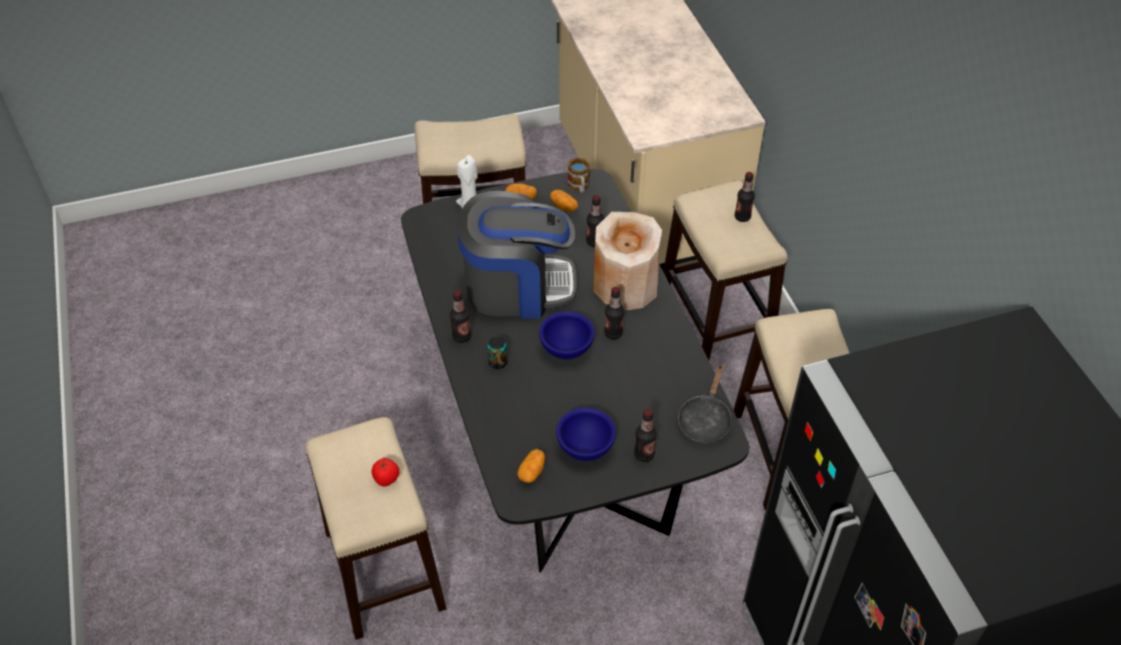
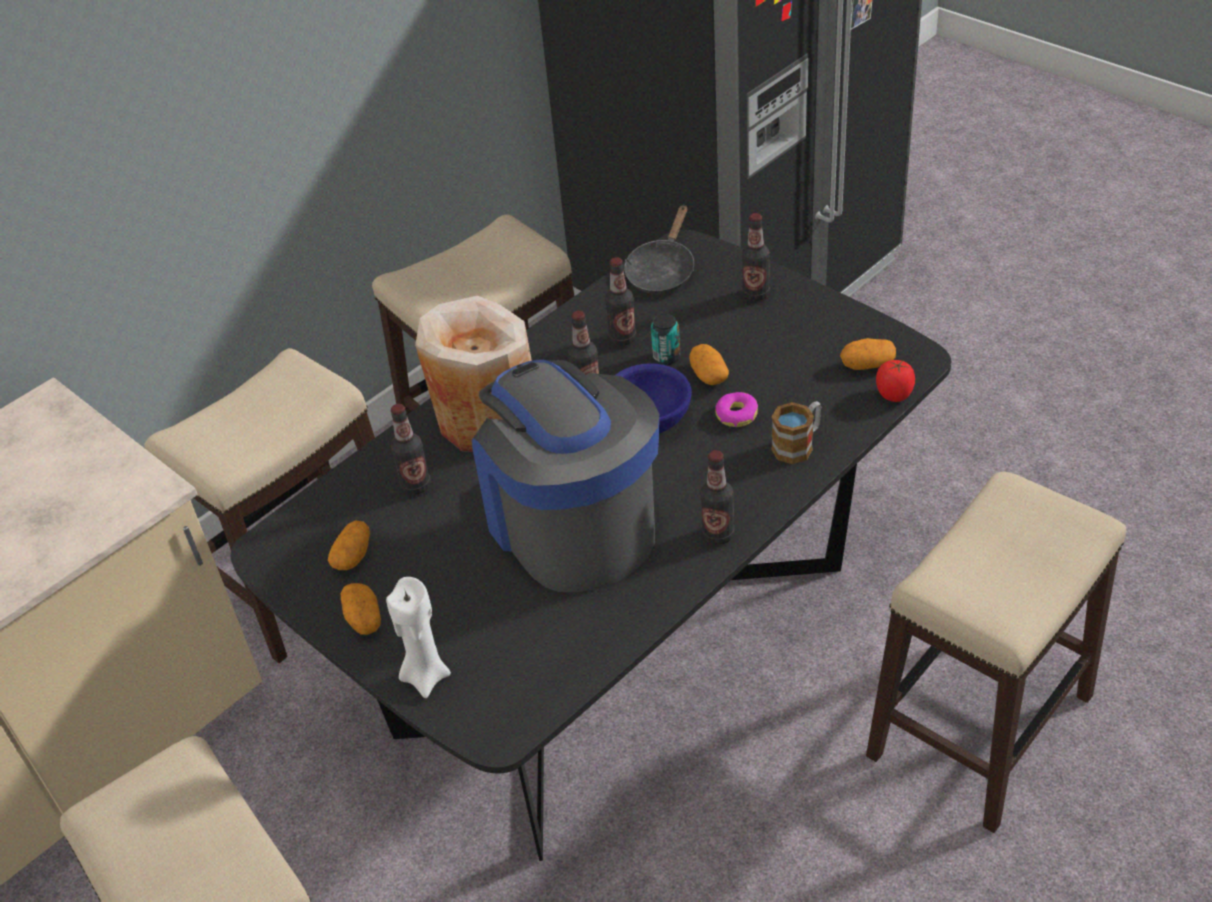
camera: 115 degrees left, 5 degrees down
tomato [371,458,399,487] -> tomato moved to [876,360,915,402]
can [488,337,507,369] -> can moved to [651,314,680,365]
blue bowl [556,407,616,461] -> none
mug [568,158,590,193] -> mug moved to [771,401,821,464]
black frying pan [678,364,732,443] -> black frying pan turned 120 degrees clockwise [624,205,694,294]
bottle [735,172,755,222] -> bottle moved to [605,257,636,346]
none -> potato [689,344,729,385]
none -> donut [715,392,758,427]

